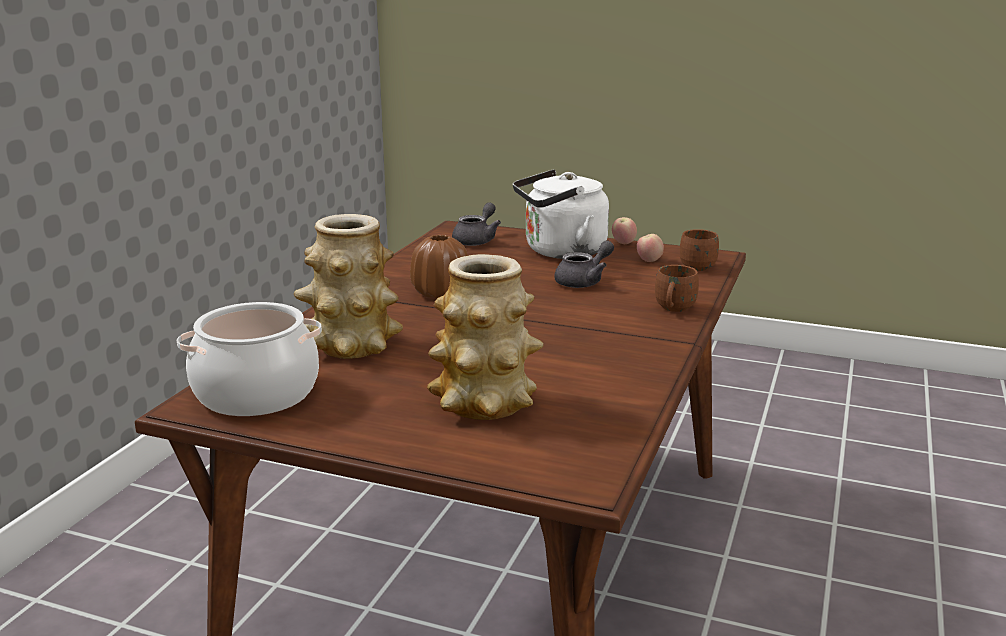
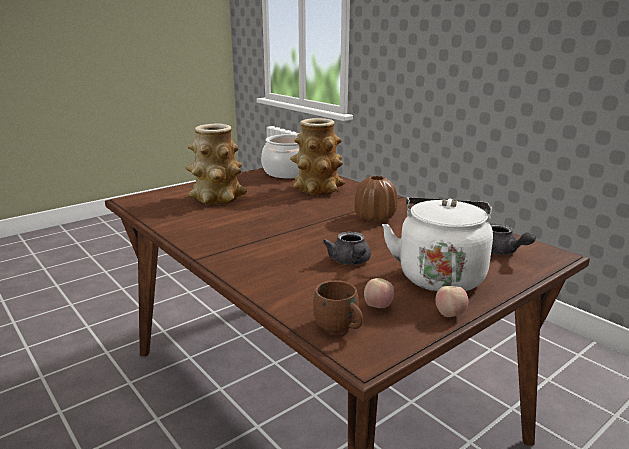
camera: 120 degrees right, 0 degrees up
brown mug [655,265,699,312] -> none

